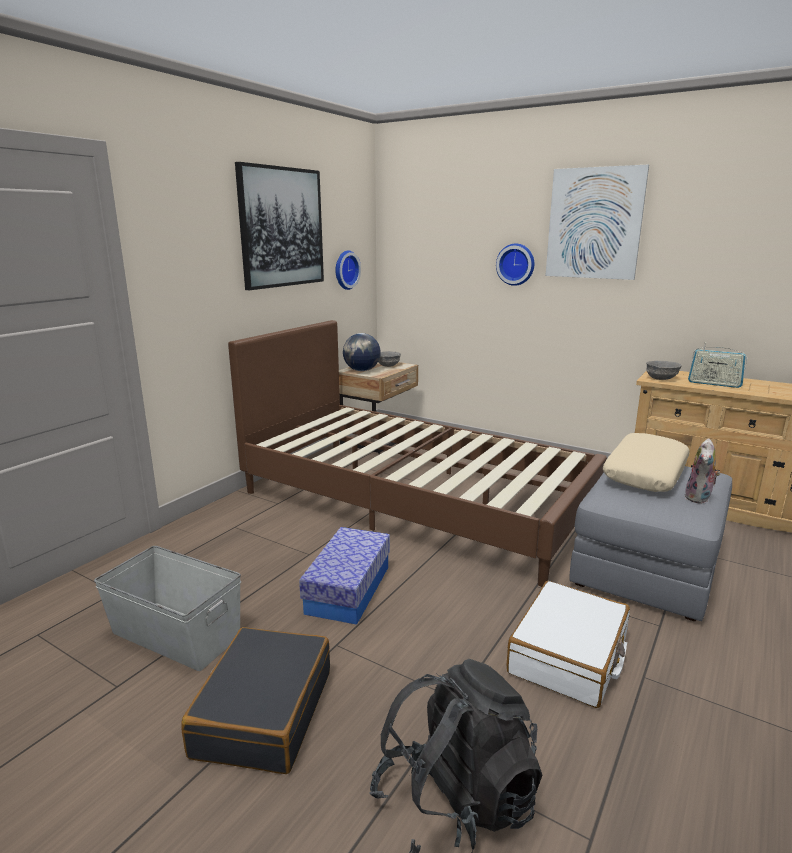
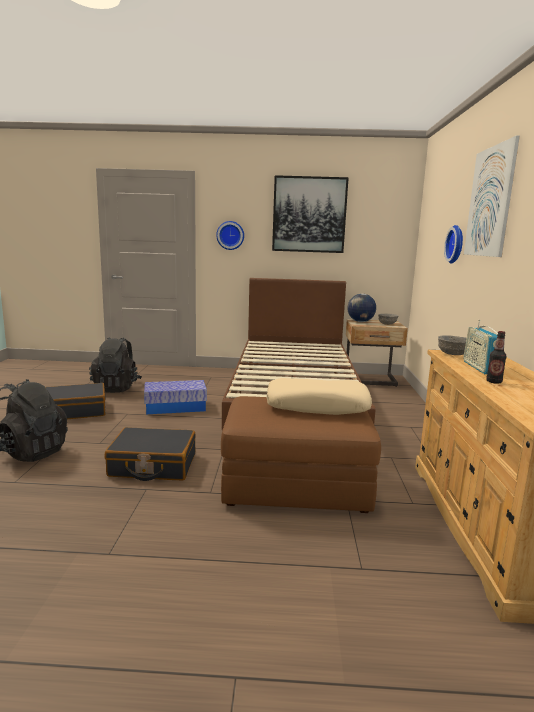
camera: 60 degrees right, 5 degrees down
grey storage box [94,546,241,671] -> black backpack [89,337,142,393]
wall clock [335,250,361,290] -> wall clock moved to [216,221,244,250]
white suitcase [507,581,630,708] -> black suitcase [105,427,195,481]
grey ottoman [569,466,732,621] -> brown ottoman [221,396,381,513]
plush toy [684,439,720,504] -> none
none -> bottle [486,331,507,384]

